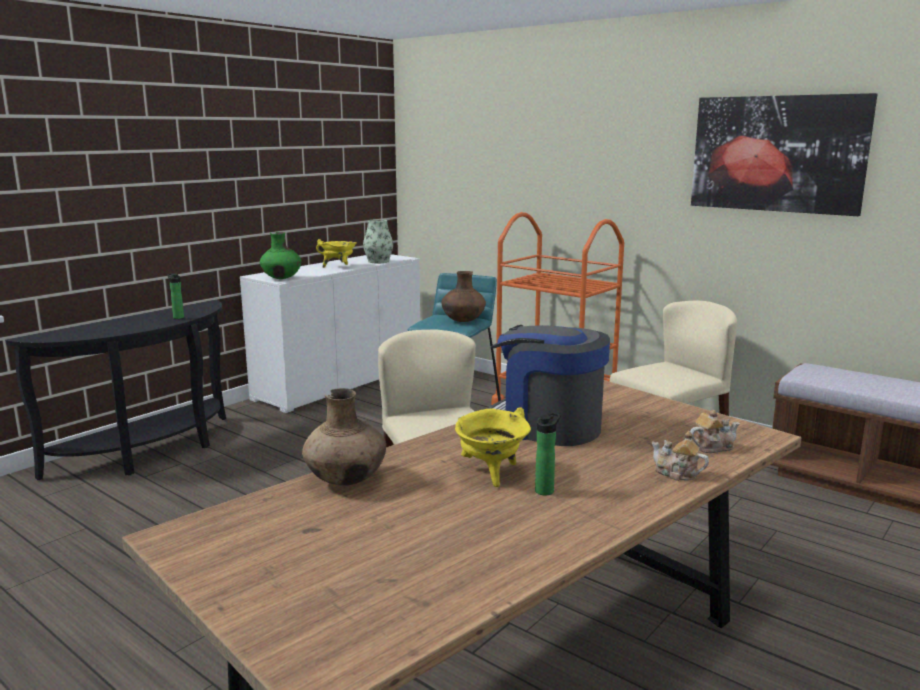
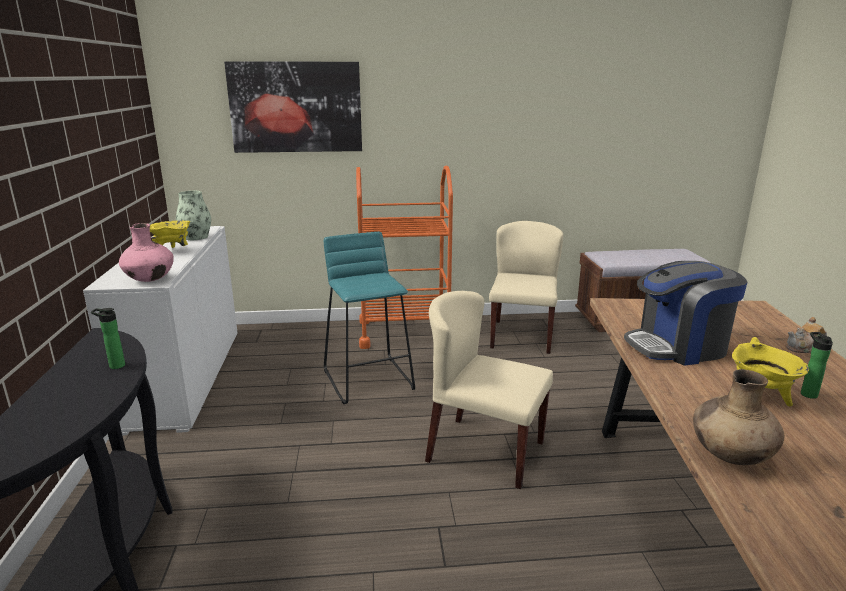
camera: 45 degrees left, 5 degrees up
green vase [260,232,301,279] -> pink vase [119,223,174,282]
brown vase [441,271,486,322] -> none
teapot [690,410,739,453] -> none
picture [691,93,877,216] -> picture moved to [224,61,362,153]

